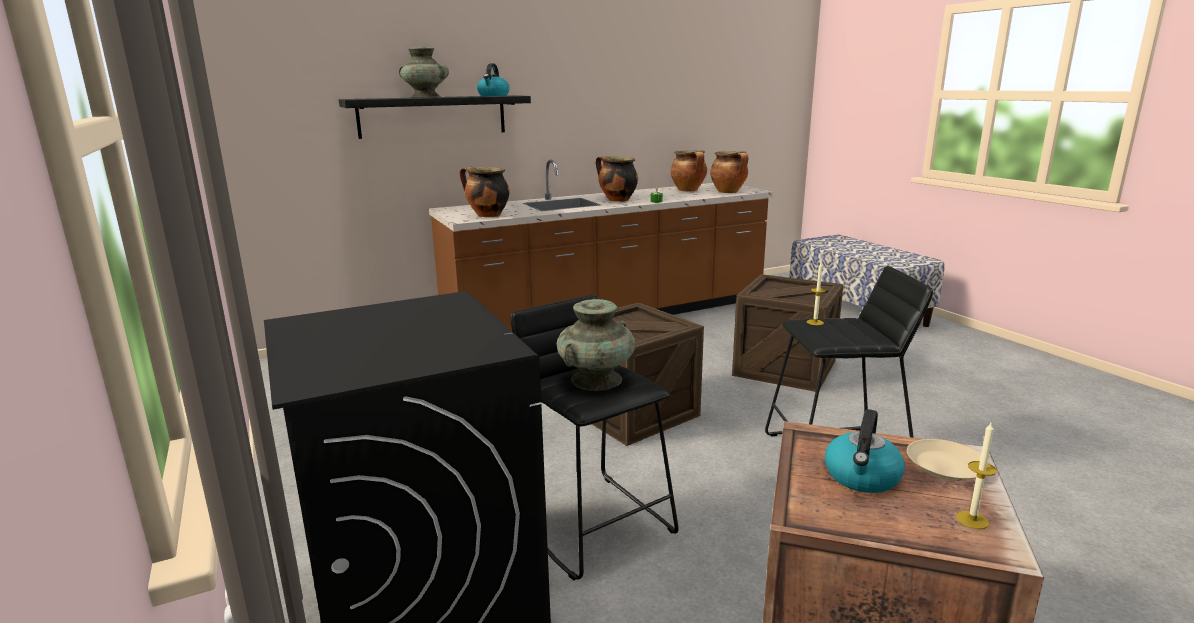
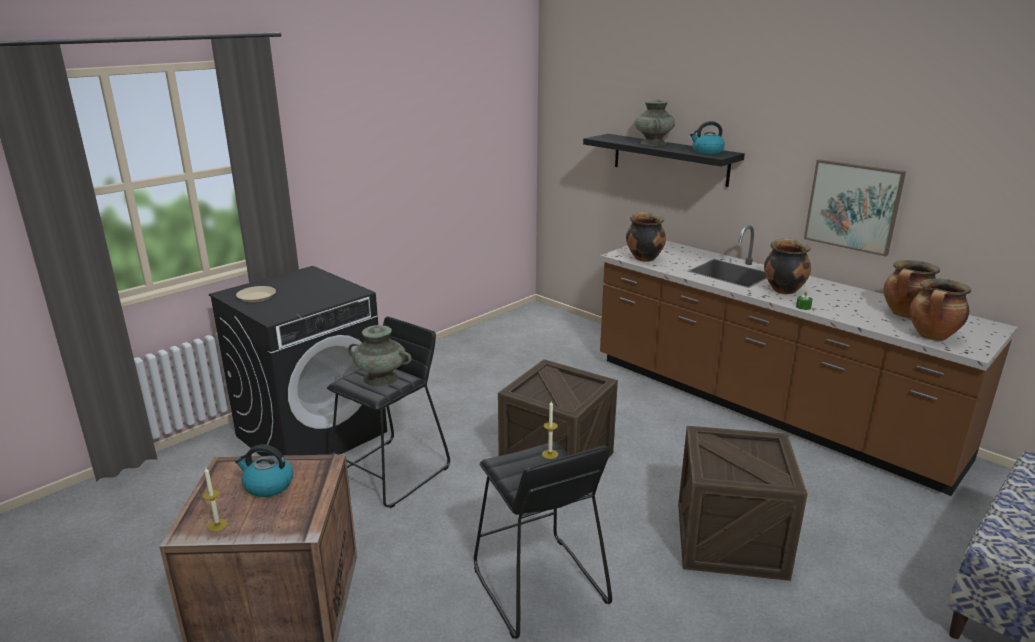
camera: 70 degrees right, 5 degrees up
beige plate [907,439,989,481] -> beige plate moved to [236,286,276,302]
none -> picture [804,159,906,256]

